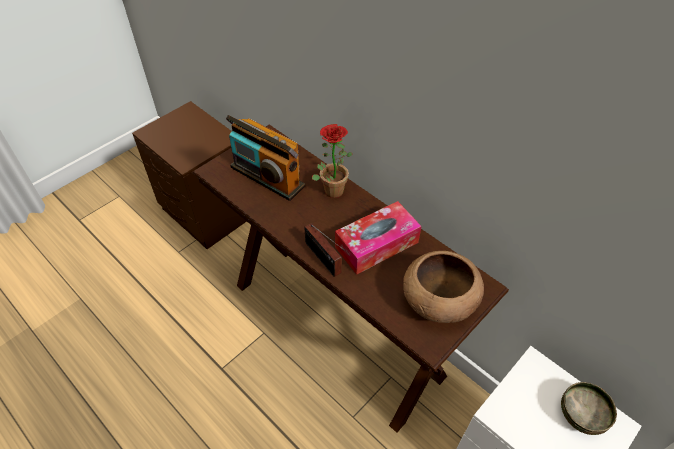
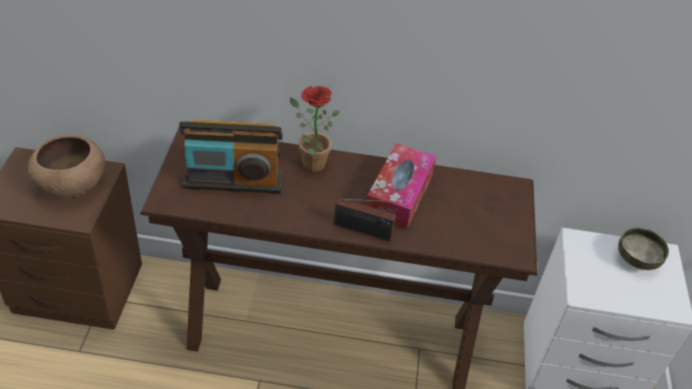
camera: 40 degrees left, 5 degrees down
brown bowl [403,251,484,323] -> brown bowl moved to [28,135,105,198]

